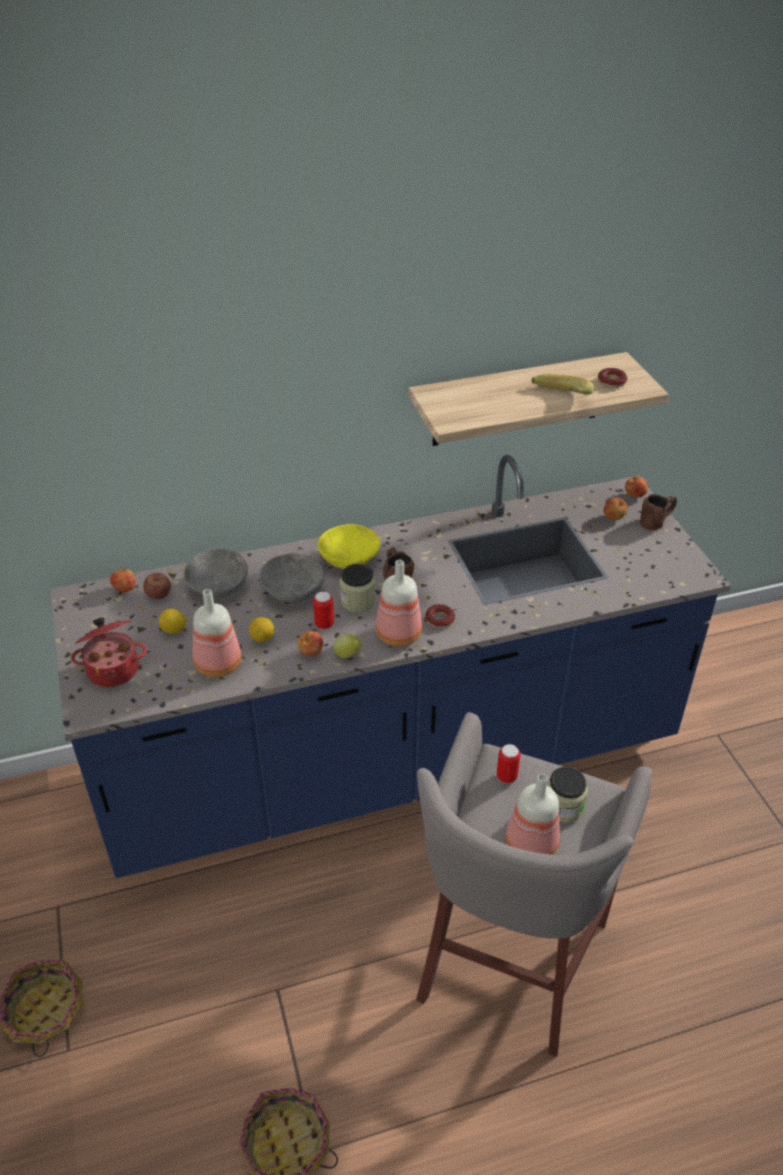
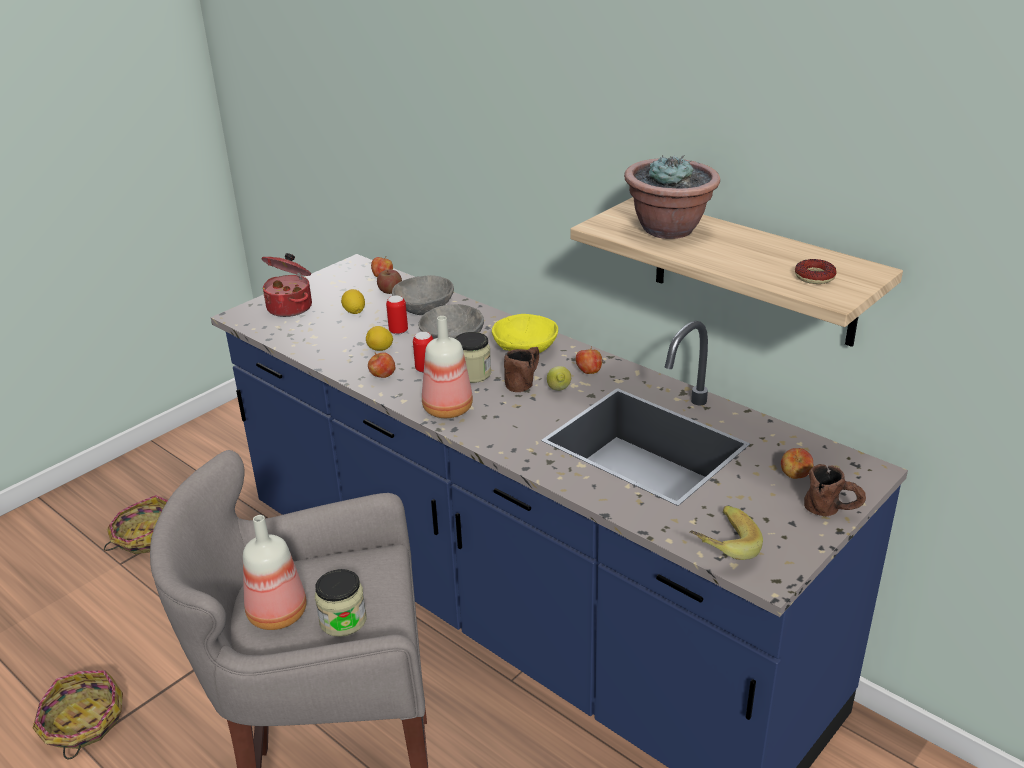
camera: 60 degrees right, 10 degrees down
bottle [193,589,241,677] -> none
lemon [334,634,361,658] -> lemon moved to [547,366,571,391]
donut [425,604,455,628] -> none
can [497,744,520,783] -> can moved to [386,296,408,335]
banana [531,374,594,395] -> banana moved to [690,506,763,560]
apple [625,476,648,498] -> apple moved to [576,346,602,374]
none -> potted plant [624,155,720,239]

